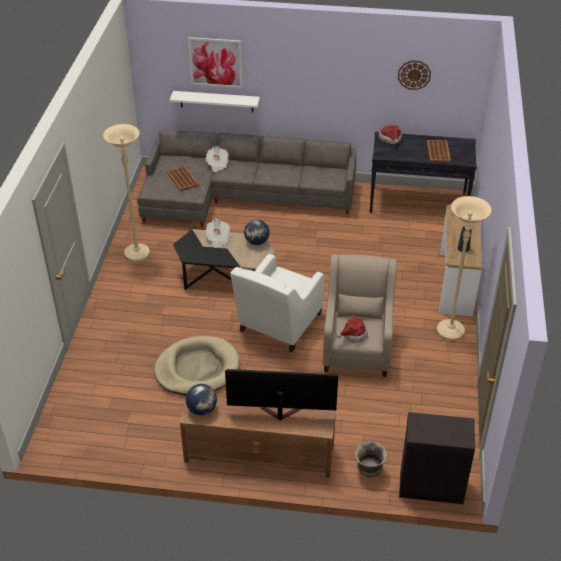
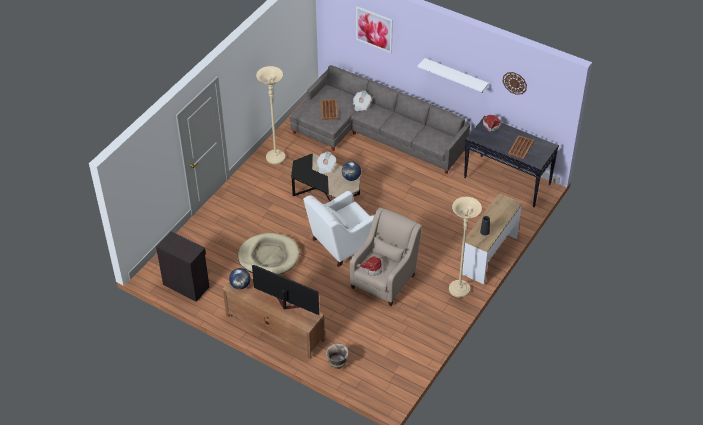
camera: 25 degrees right, 5 degrees up
white shelf [170,91,260,112] -> white shelf moved to [418,58,489,93]
black cabinet [399,412,475,504] -> black cabinet moved to [156,231,210,302]

